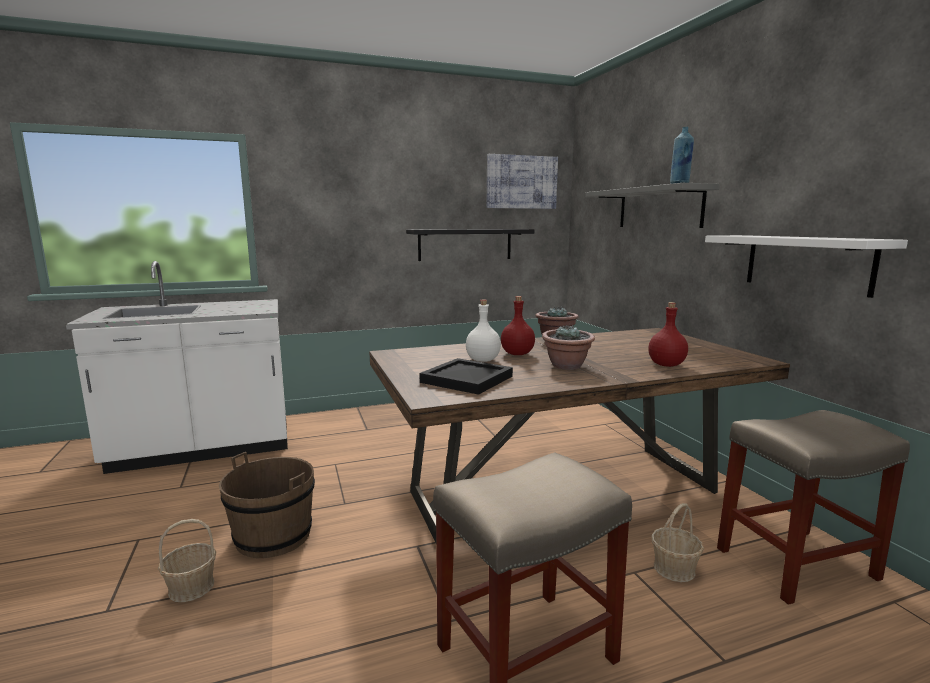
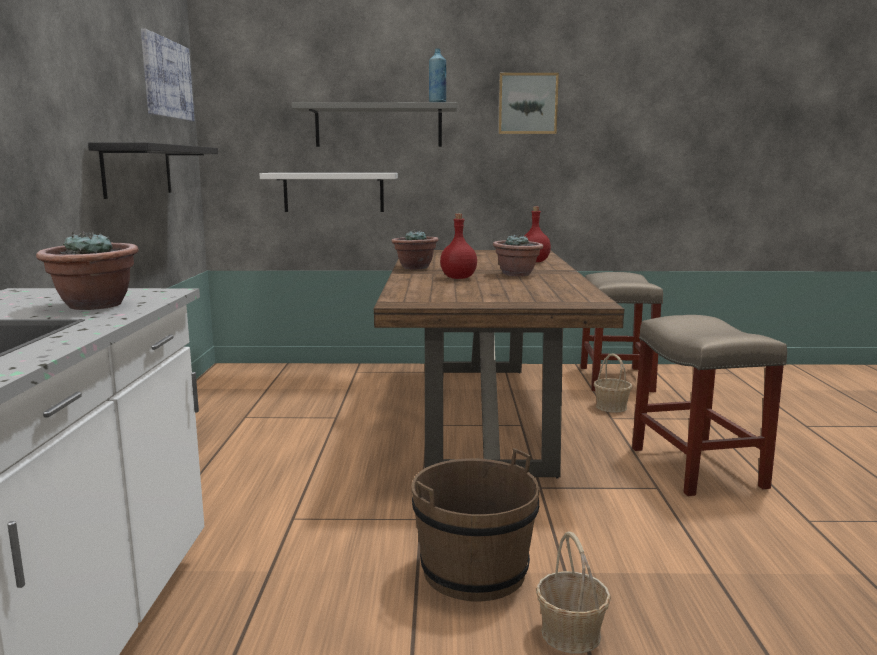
camera: 70 degrees left, 0 degrees up
black tray [420,358,513,395] -> none
white bottle [466,299,501,362] -> none
white shelf [705,235,908,298] -> white shelf moved to [260,173,398,212]
none -> potted plant [36,231,139,310]
none -> picture [498,73,559,134]

